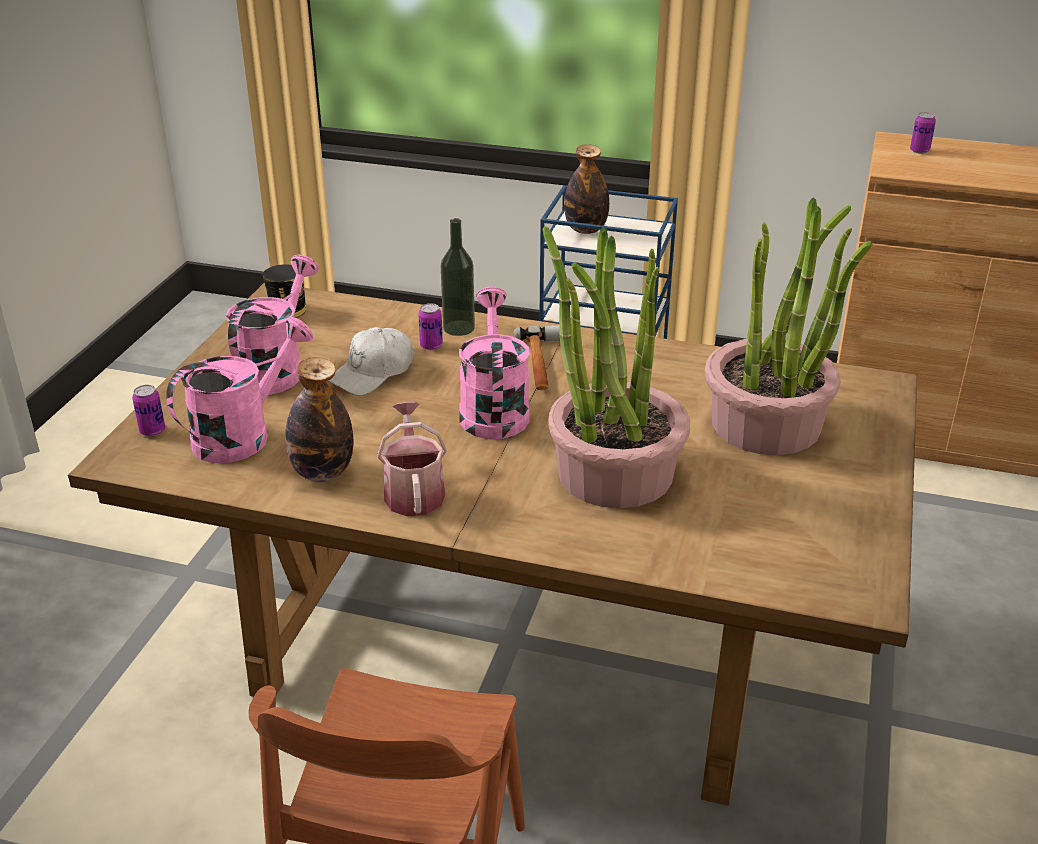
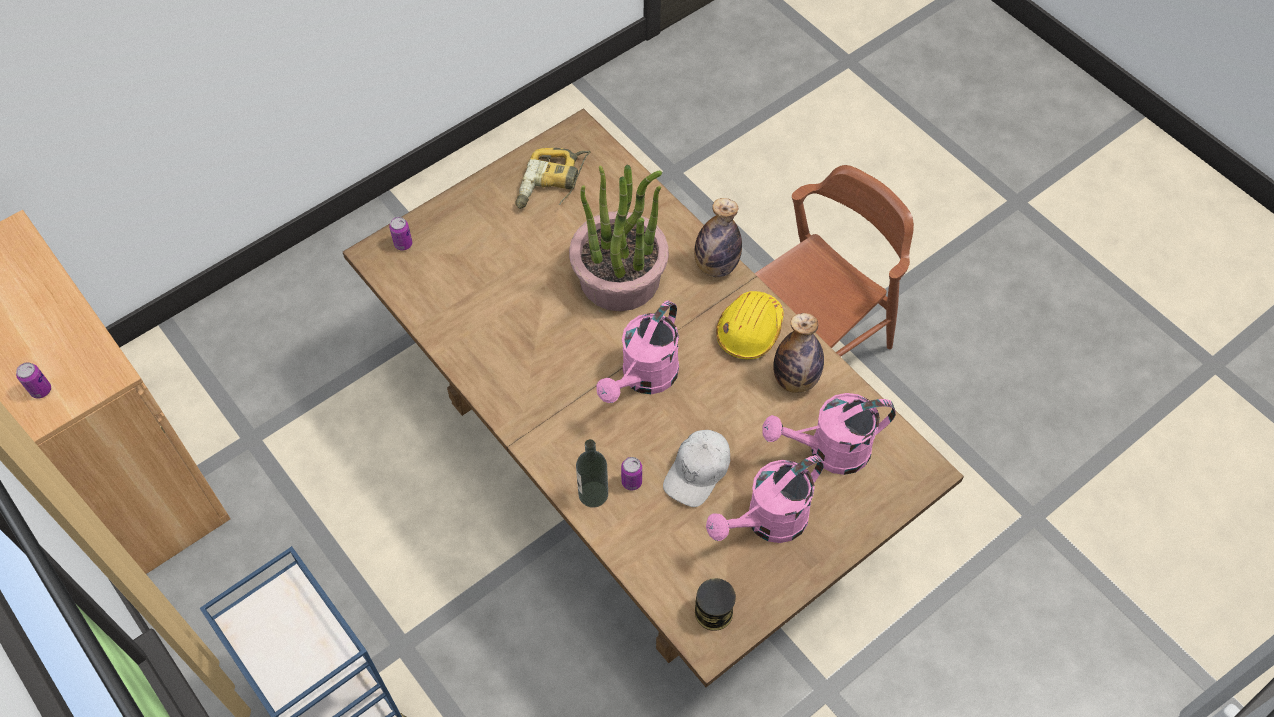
camera: 145 degrees left, 25 degrees up
can [132,385,165,437] -> can moved to [389,217,412,251]
white cap [329,327,413,396] -> white cap turned 135 degrees clockwise [663,430,730,507]
watering can [377,402,447,517] -> yellow hard hat [716,291,784,359]
hammer [513,325,560,390] -> none
bottle [564,144,609,234] -> bottle moved to [694,198,742,277]
potted plant [705,198,873,455] -> none
none -> power drill [515,148,591,209]

